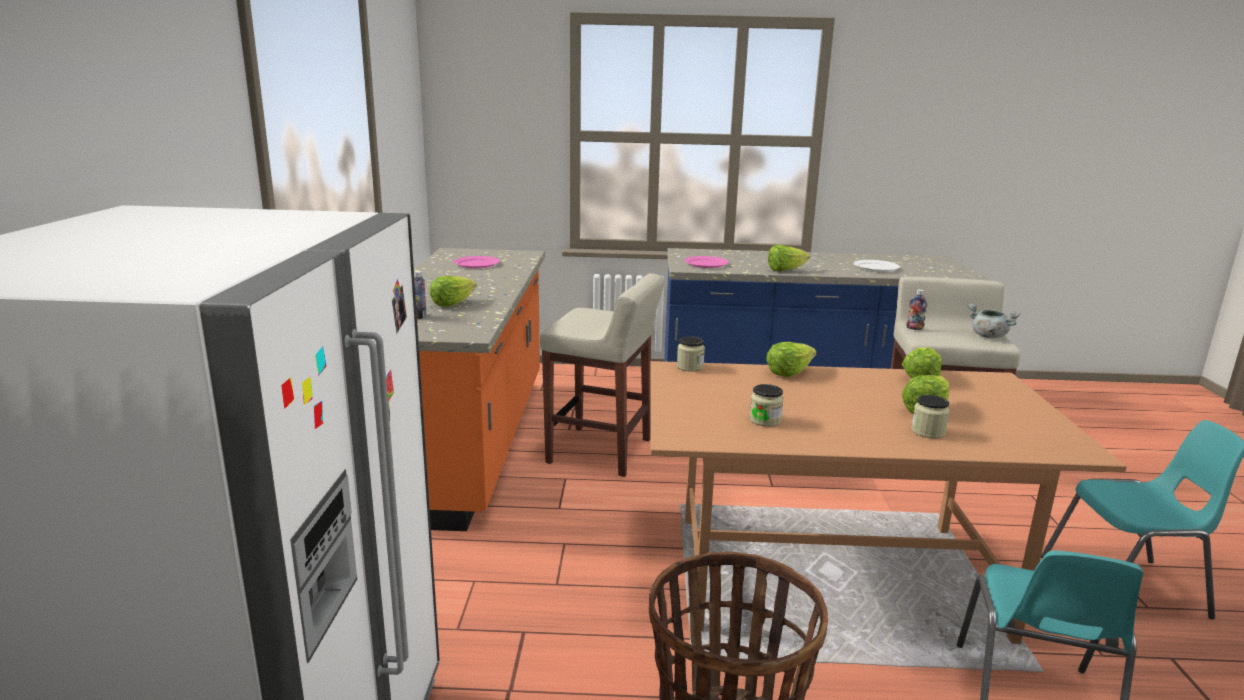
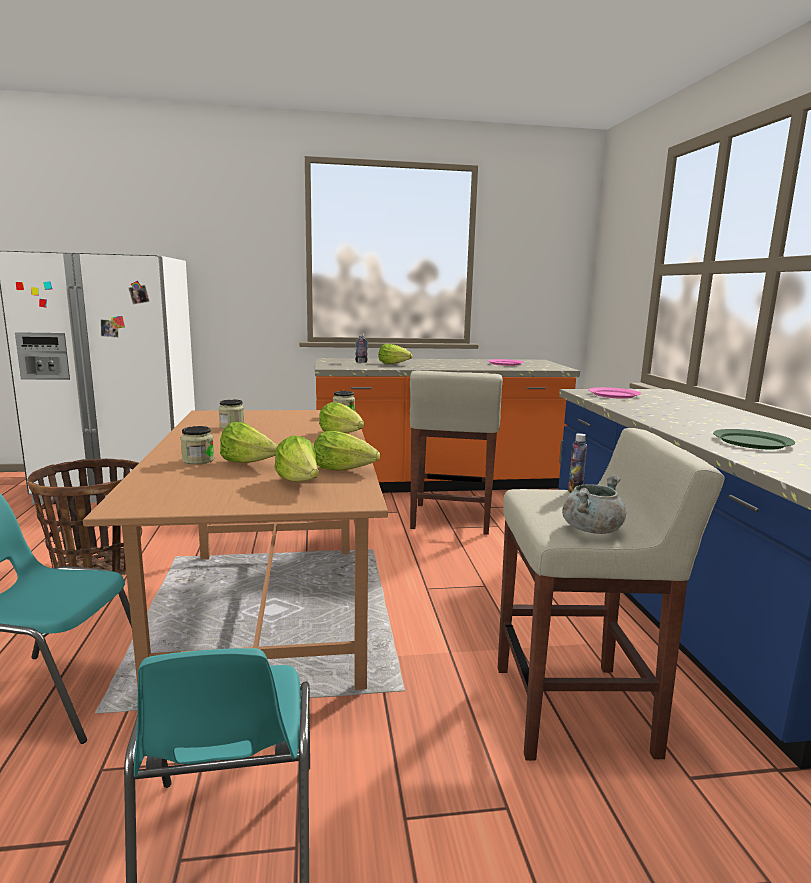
camera: 80 degrees right, 5 degrees down
lettuce [768,245,810,271] -> lettuce moved to [275,436,319,482]
white plate [854,260,900,272] -> green plate [713,429,795,449]

